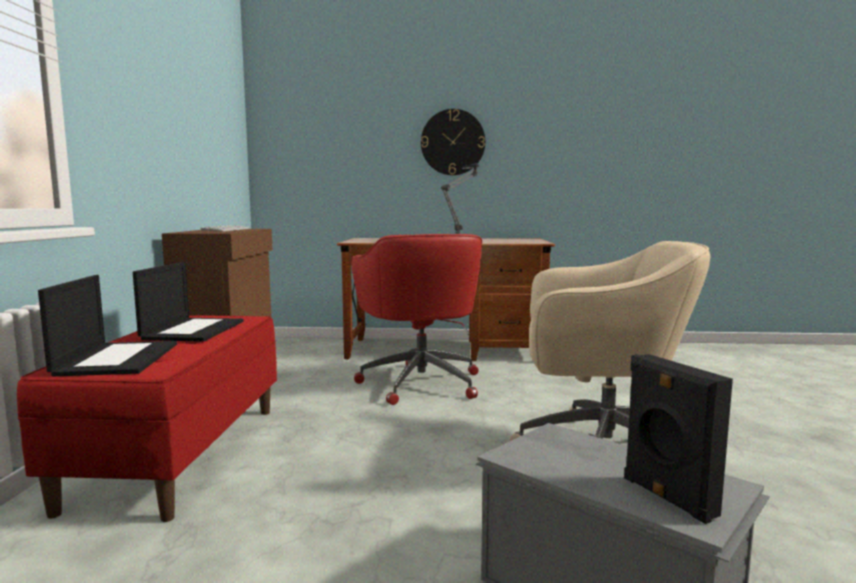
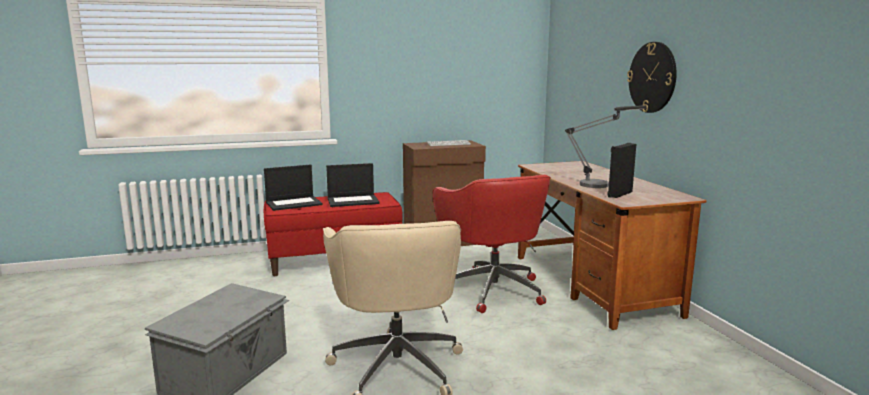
camera: 70 degrees right, 5 degrees up
red office chair [351,234,482,405] -> red office chair turned 75 degrees counterclockwise [433,175,551,313]
black speaker [624,354,733,524] -> black speaker moved to [607,143,636,198]

